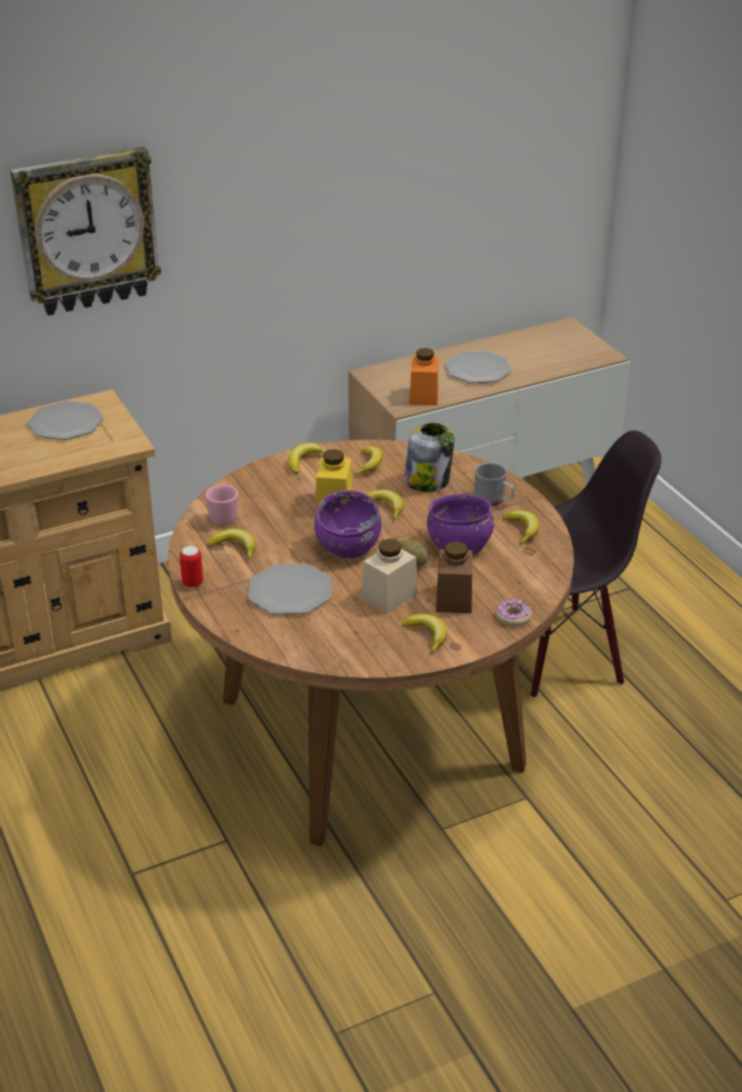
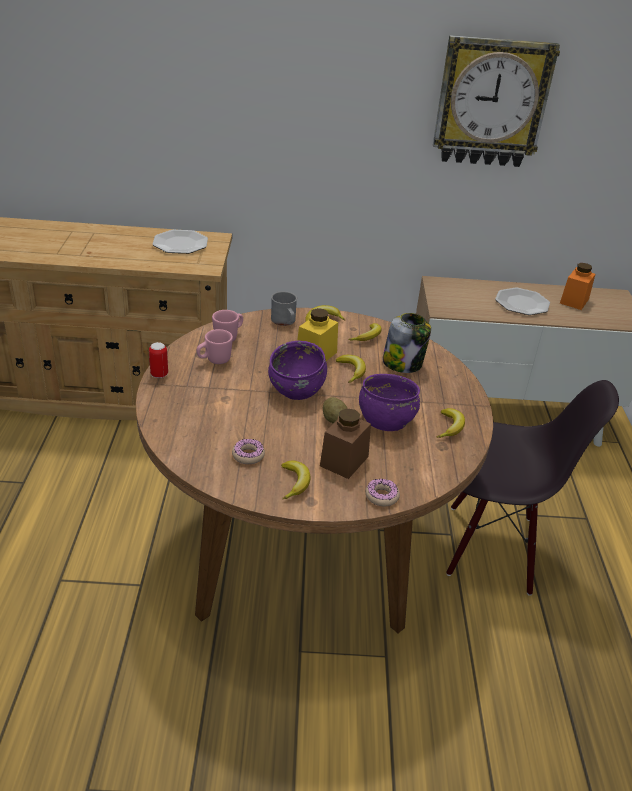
camera: 25 degrees right, 0 degrees up
wall clock [10,147,161,316] -> wall clock moved to [433,35,560,167]
banana [208,529,256,560] -> pink mug [197,329,233,364]
plate [248,563,331,614] -> none
beige jar [361,539,418,614] -> none
orange jar [409,348,438,406] -> orange jar moved to [560,263,595,310]
grey mug [474,462,515,506] -> grey mug moved to [271,291,297,326]
none -> donut [232,439,265,464]

